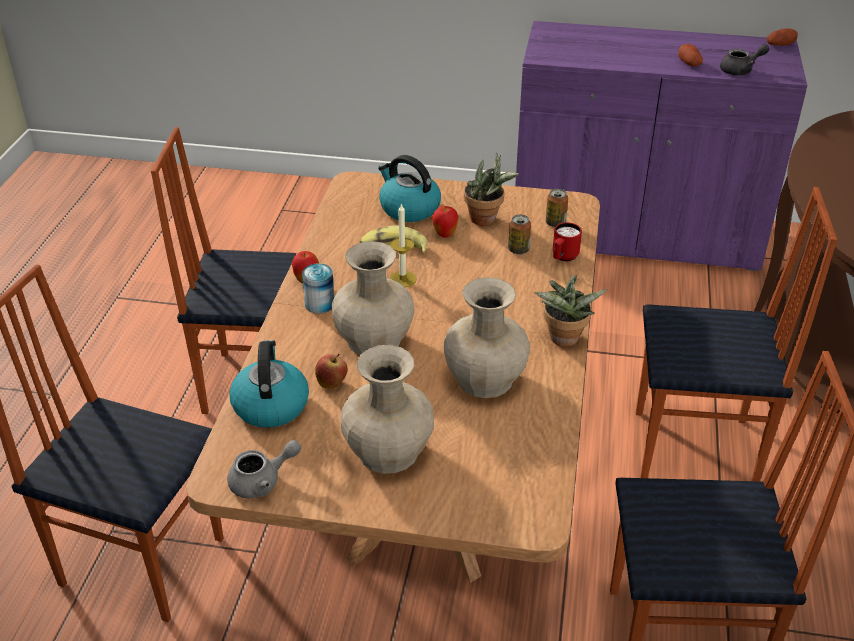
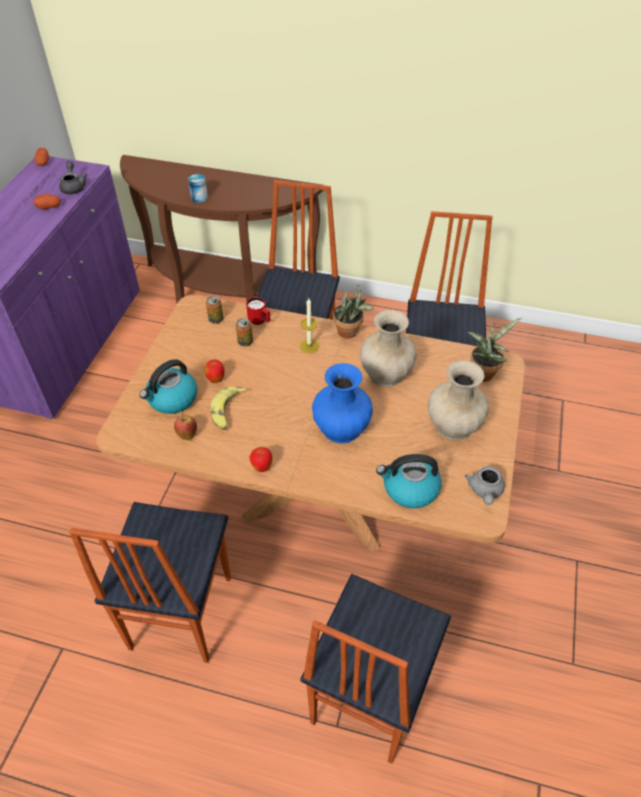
camera: 85 degrees left, 10 degrees up
grey teapot [227,440,301,498] -> grey teapot turned 150 degrees counterclockwise [465,466,505,505]
can [302,263,334,314] -> can moved to [188,174,208,203]
apple [315,354,348,389] -> apple moved to [174,414,197,440]
beige vase [331,241,414,355] -> blue vase [312,363,373,443]
candle [389,203,417,287] -> candle moved to [300,298,319,353]
potted plant [464,152,519,226] -> potted plant moved to [468,317,522,382]

